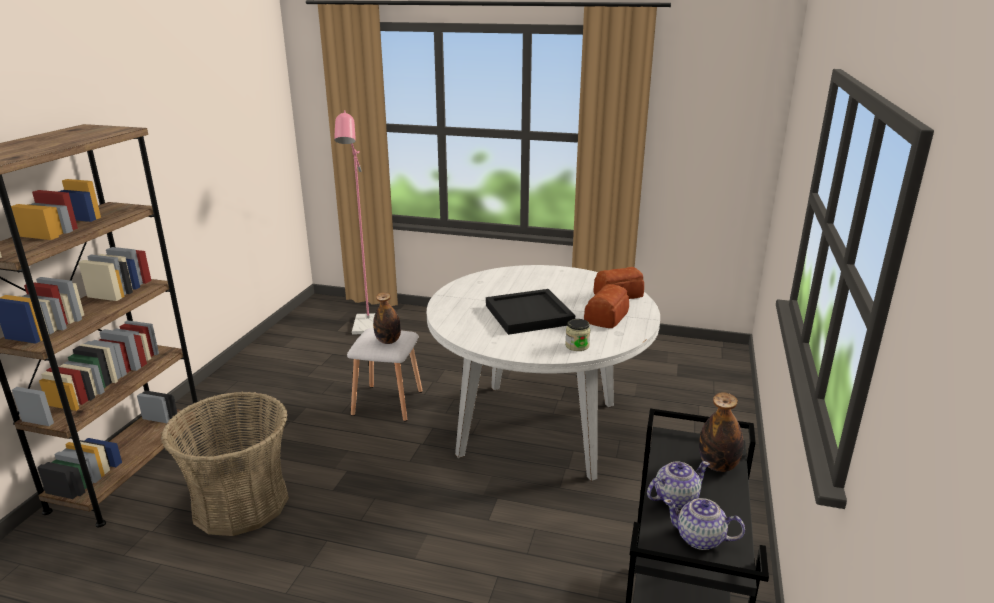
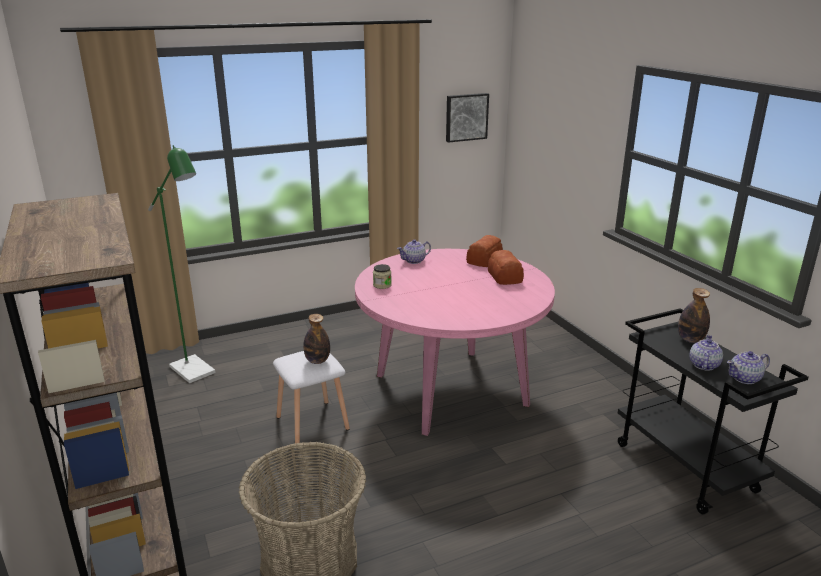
camera: 40 degrees left, 0 degrees up
pink floor lamp [334,110,375,334] -> green floor lamp [148,145,216,383]
white dining table [427,265,660,481] -> pink dining table [355,249,555,436]
black tray [486,289,575,335] -> none
jar [565,319,590,351] -> jar moved to [373,264,392,289]
none -> teapot [397,240,431,264]
none -> picture [446,93,489,143]

